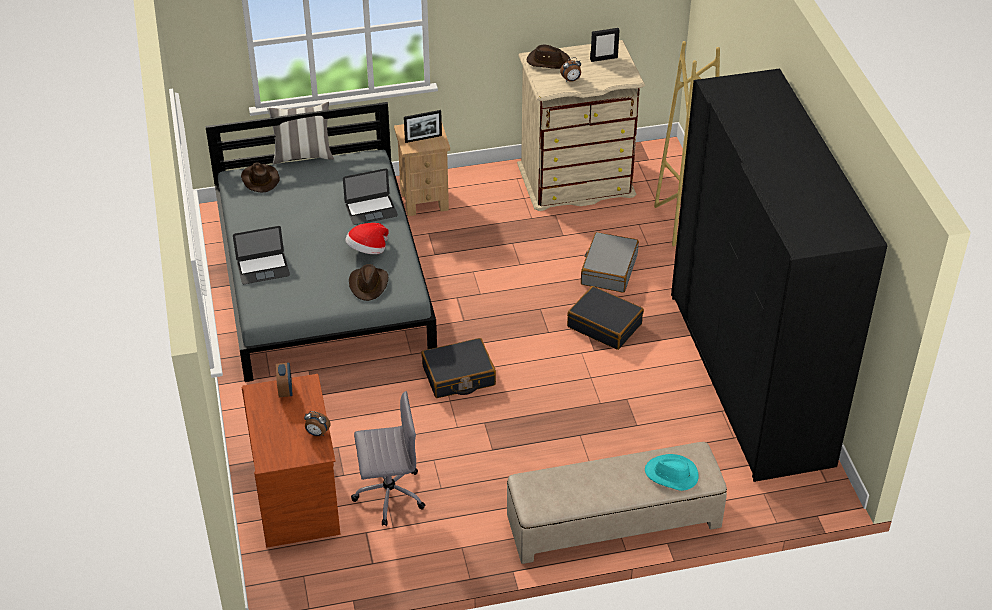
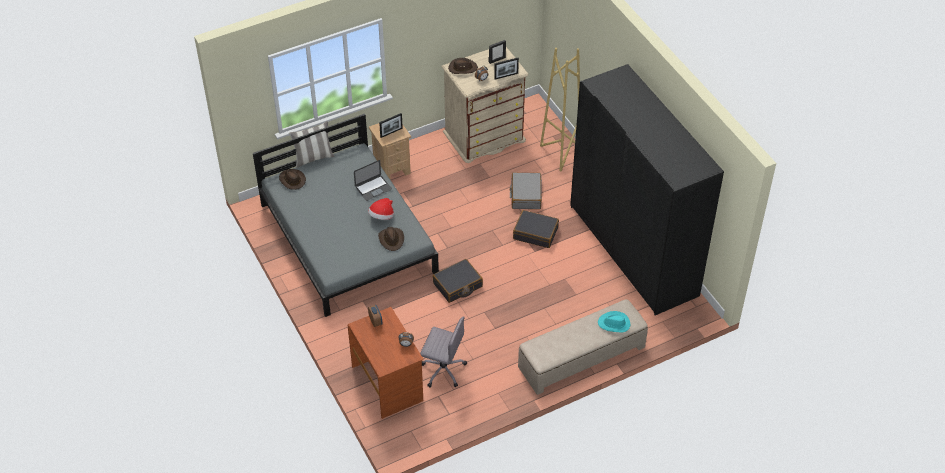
camera: 15 degrees left, 5 degrees up
laptop [233,226,290,284] -> none
grey office chair [351,391,425,526] -> grey office chair turned 45 degrees clockwise [420,317,467,388]
none -> picture frame [494,58,519,80]

